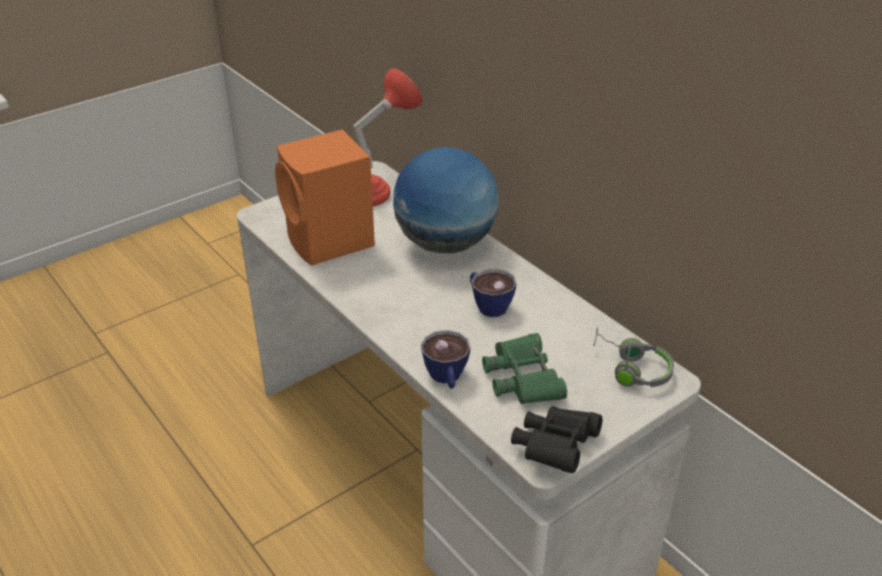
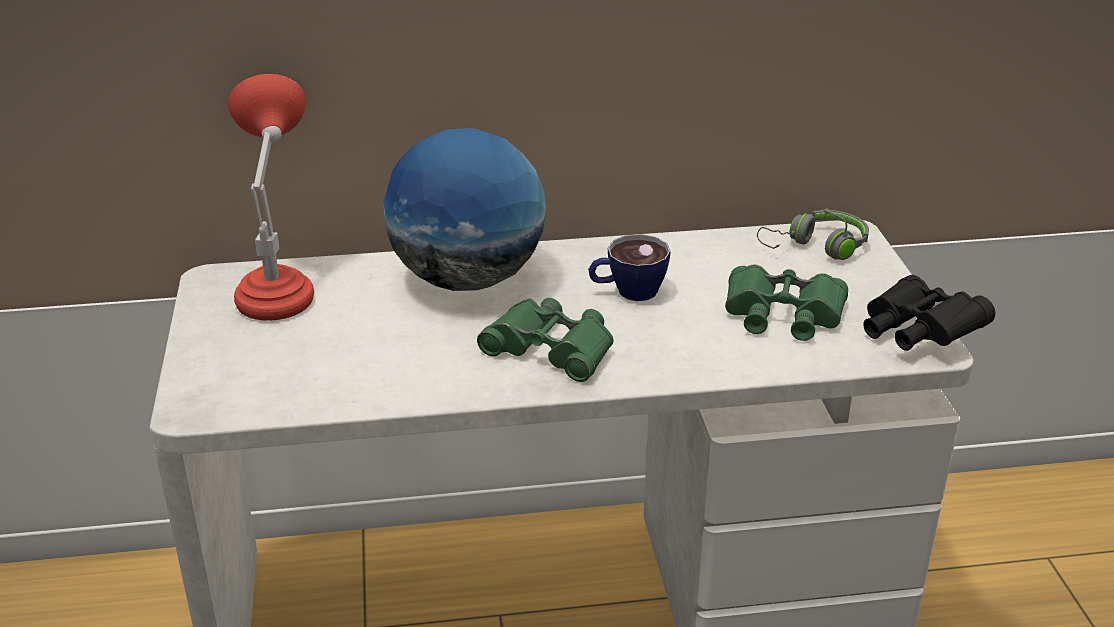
camera: 60 degrees left, 5 degrees down
orange speaker [275,129,375,266] -> none
cup [421,330,471,389] -> none
none -> green binoculars [477,298,614,382]

